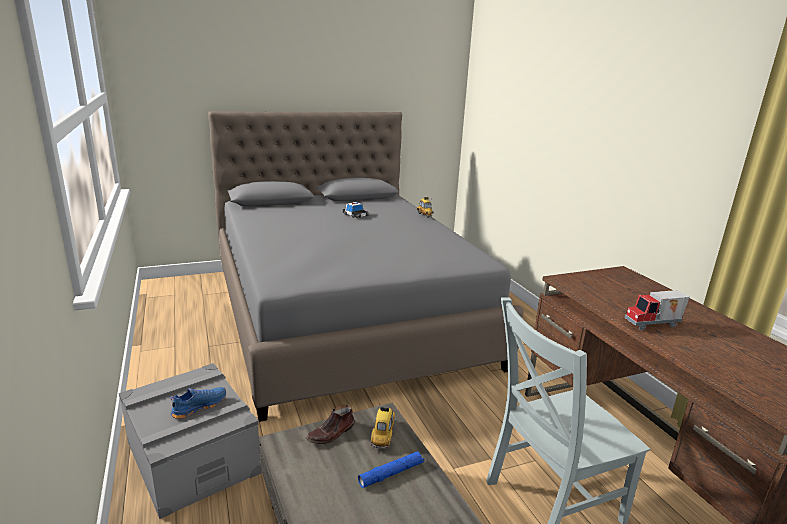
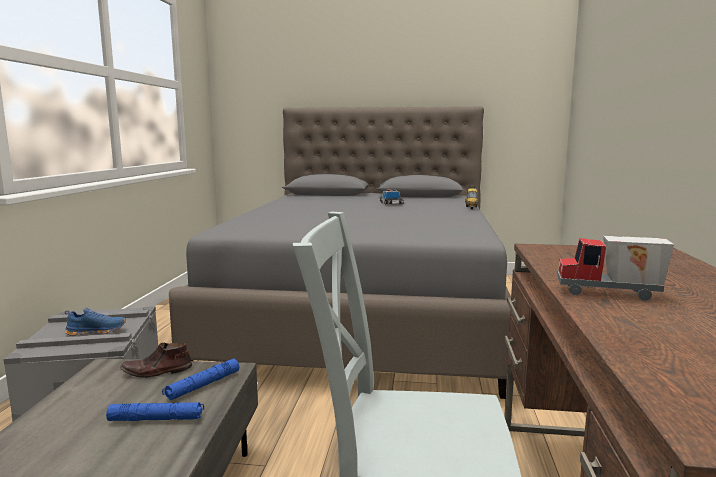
camera: 30 degrees right, 10 degrees down
toy car [371,406,395,449] -> blue flashlight [162,359,239,400]

